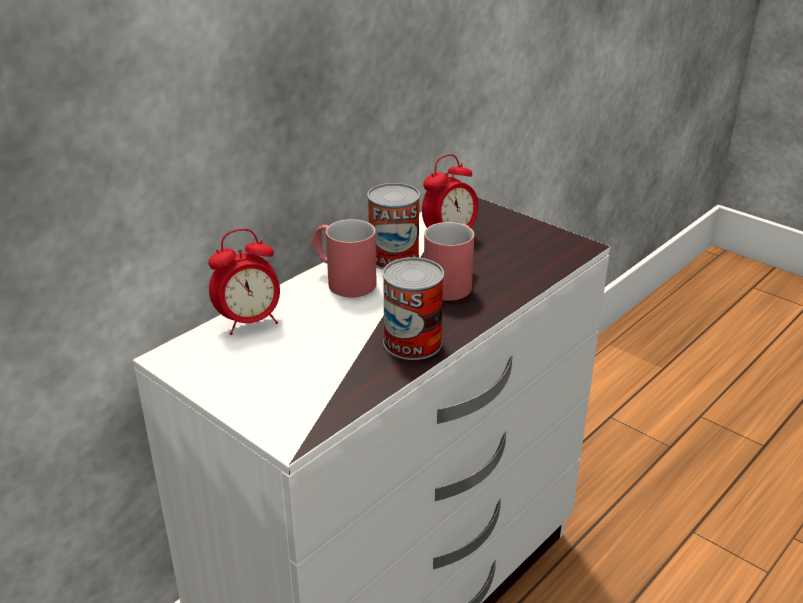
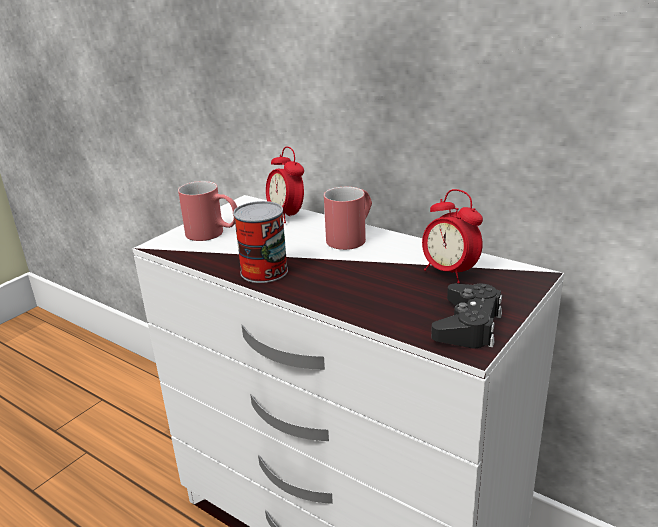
camera: 85 degrees right, 5 degrees down
can [367,183,420,269] -> none
red mug [424,222,474,301] -> red mug moved to [178,181,237,241]
none -> black game controller [431,284,502,348]

